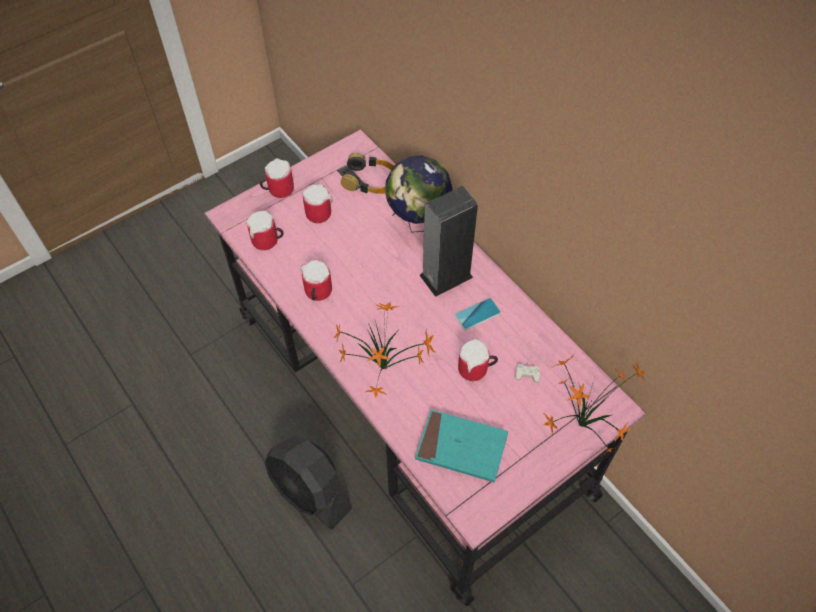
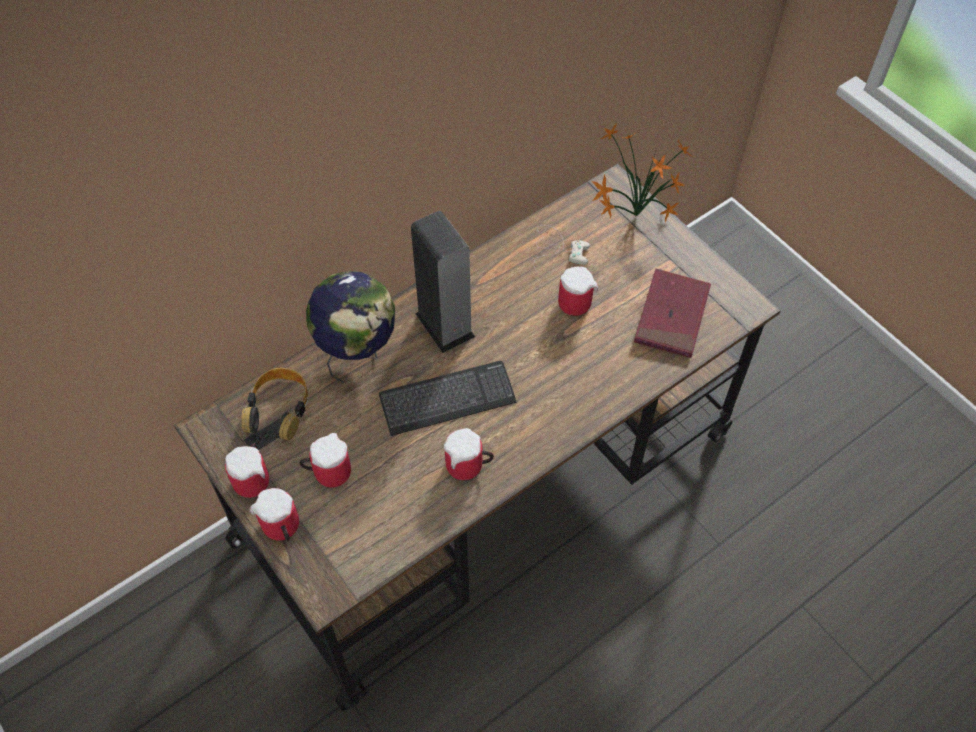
camera: 90 degrees left, 0 degrees up
pink desk [204,129,646,606] -> brown desk [174,164,781,711]
mug [246,211,284,250] -> mug moved to [225,443,269,498]
black fan [265,436,352,530] -> none
potted plant [333,301,436,398] -> none
turquoise book [415,410,508,482] -> red book [634,269,711,358]
phone [454,298,501,330] -> none
none -> keyboard [379,361,516,436]

